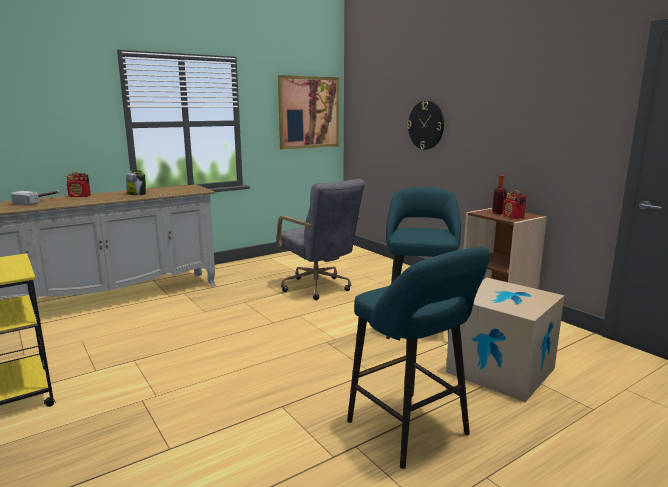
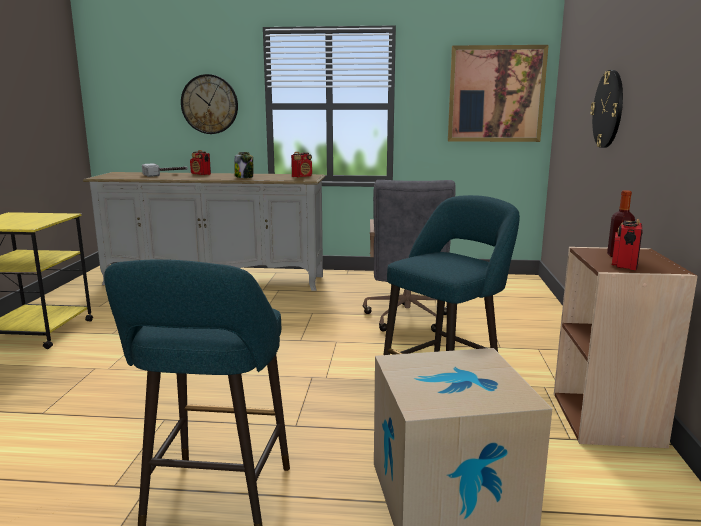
camera: 40 degrees right, 0 degrees up
none -> wall clock [181,74,238,134]
none -> radio [291,152,312,178]

